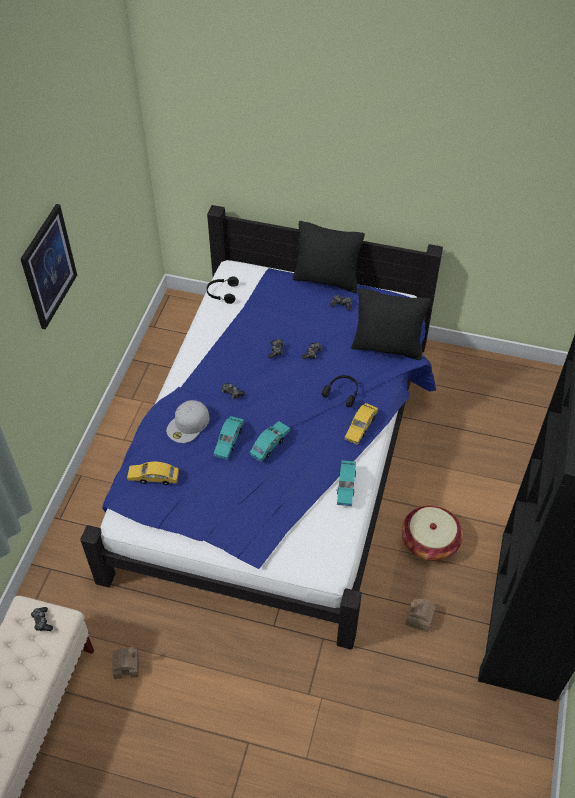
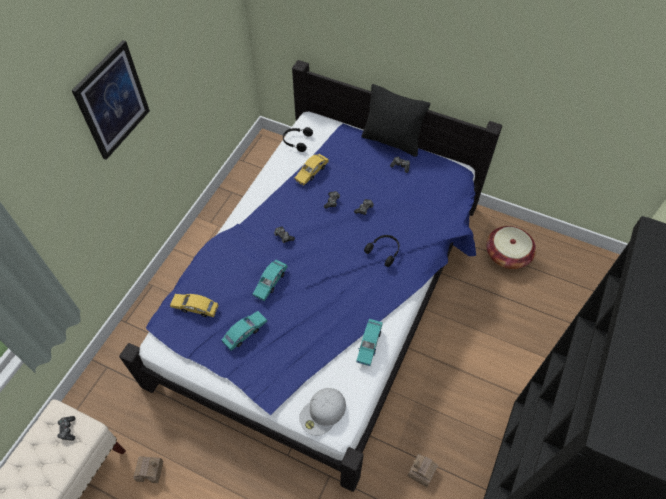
camera: 10 degrees right, 5 degrees up
white cap [166,400,210,443] -> white cap moved to [299,388,346,436]
turquoise toy car [250,421,290,462] -> turquoise toy car moved to [221,311,267,351]
yellow toy car [345,403,378,445] -> yellow toy car moved to [294,154,329,186]
black pillow [351,288,431,360] -> none
basket [402,505,463,561] -> basket moved to [486,226,536,269]

